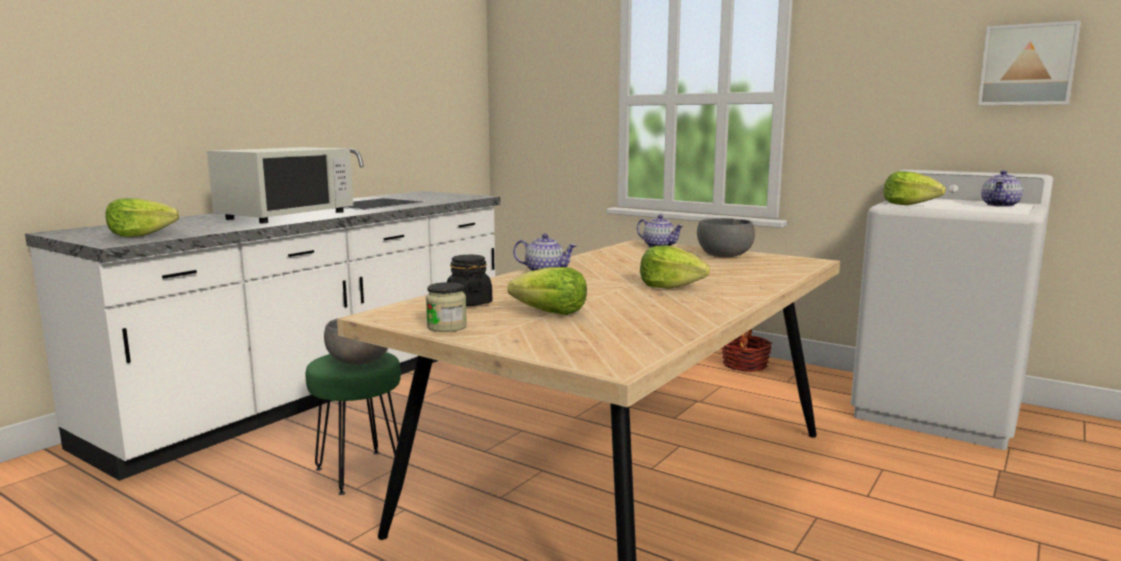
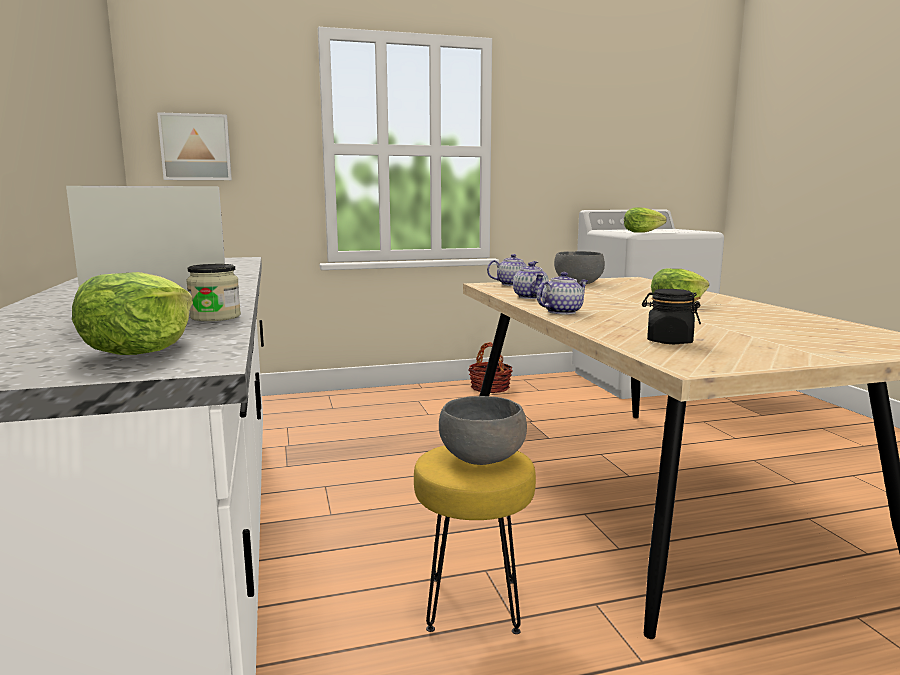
camera: 50 degrees left, 0 degrees up
green stool [306,352,401,495] -> yellow stool [414,445,536,634]
jar [426,282,467,332] -> jar moved to [186,264,241,321]
lettuce [508,267,587,315] -> none
picture [978,21,1081,106] -> picture moved to [157,112,232,180]
teapot [981,170,1023,207] -> teapot moved to [513,262,549,299]

